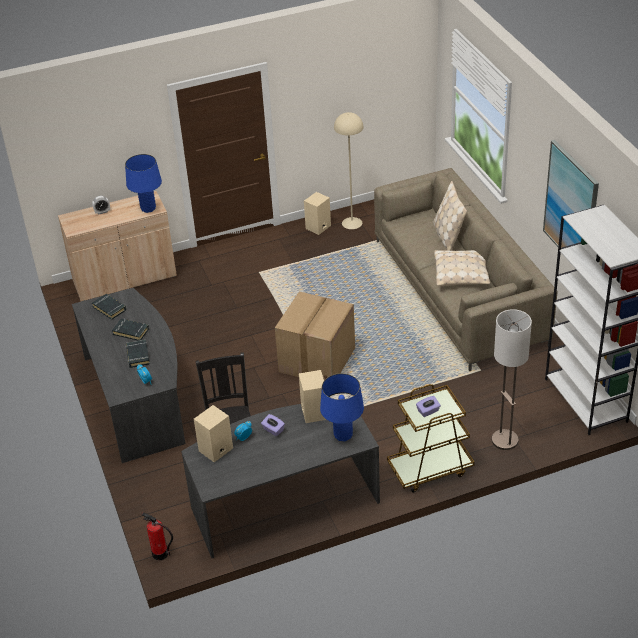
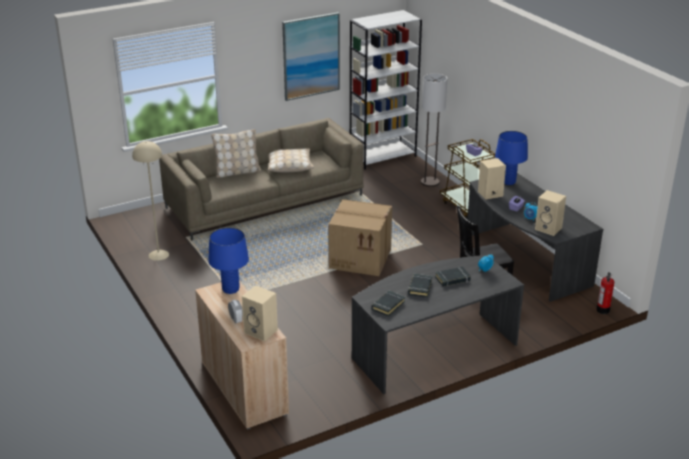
camera: 100 degrees left, 10 degrees down
beige speaker [304,192,331,235] -> beige speaker moved to [242,285,278,342]

